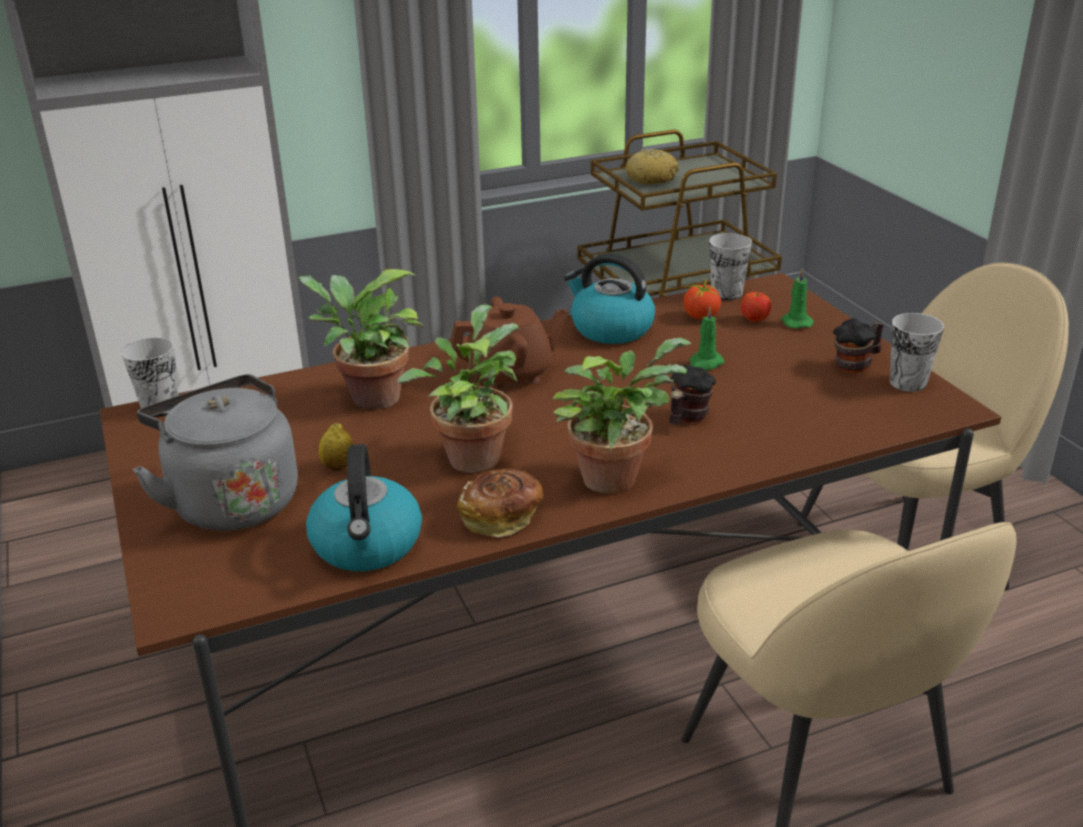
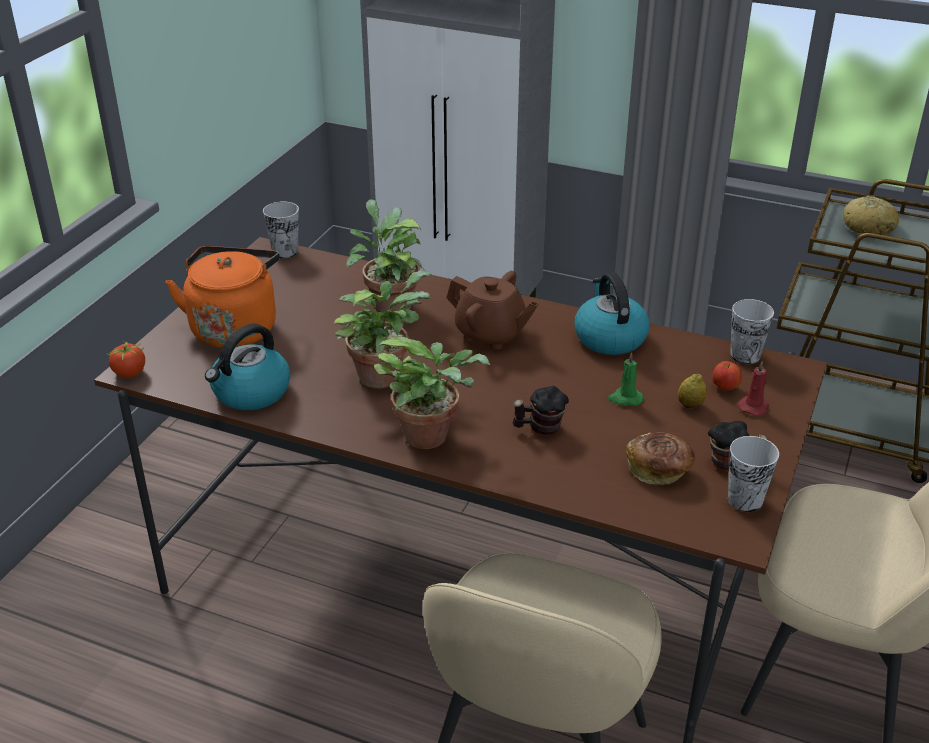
camera: 45 degrees right, 5 degrees up
grey kettle [133,374,298,531] -> orange kettle [165,246,279,348]
lemon [319,423,354,471] -> lemon moved to [678,373,707,409]
bread [457,468,543,537] -> bread moved to [626,432,695,485]
tomato [683,277,721,319] -> tomato moved to [106,340,145,378]
green candle [781,268,814,329] -> red candle [738,361,769,416]

